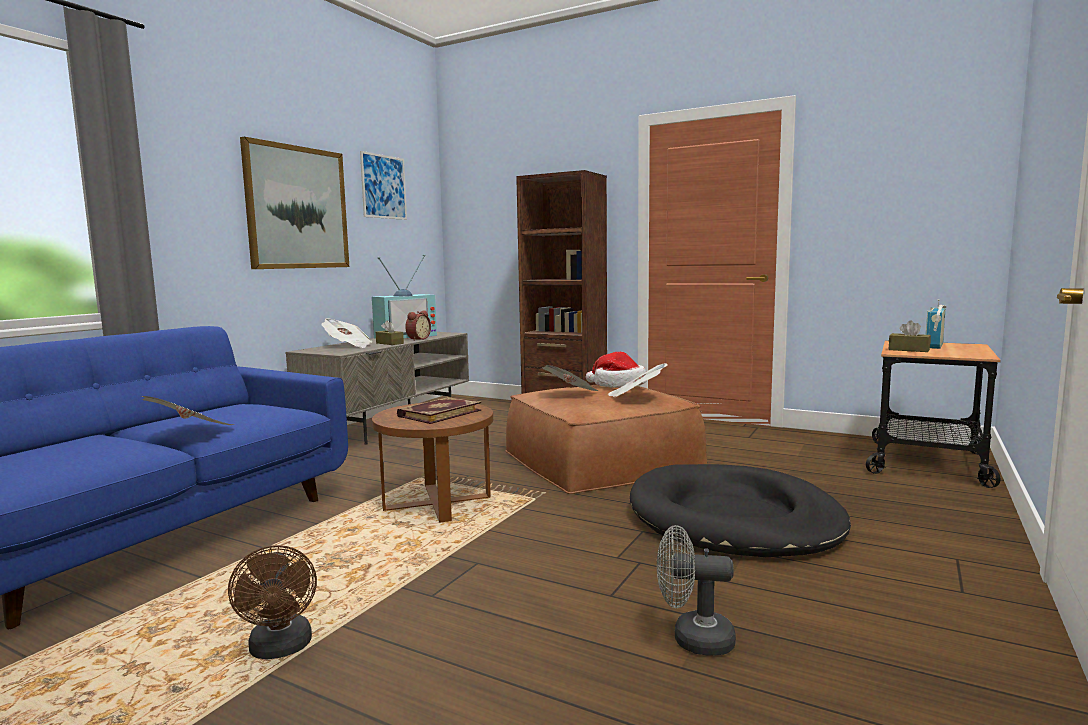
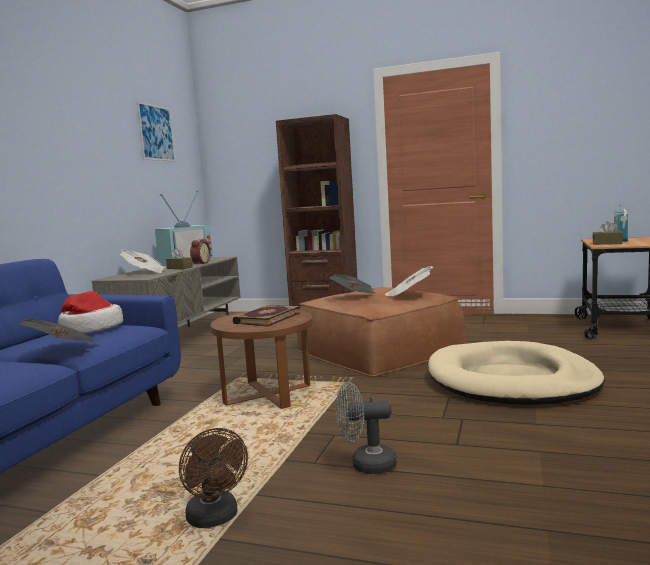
camera: 10 degrees left, 0 degrees up
picture [240,137,349,269] -> none
hat [586,352,646,388] -> hat moved to [58,291,123,333]
black dog bed [630,464,851,557] -> beige dog bed [428,341,605,405]
grey fan [657,525,736,656] -> grey fan moved to [336,382,397,474]

